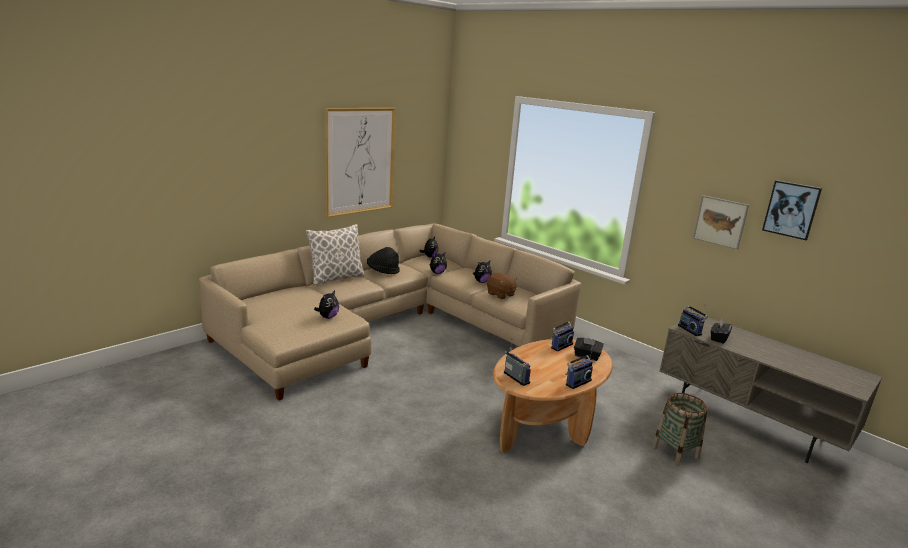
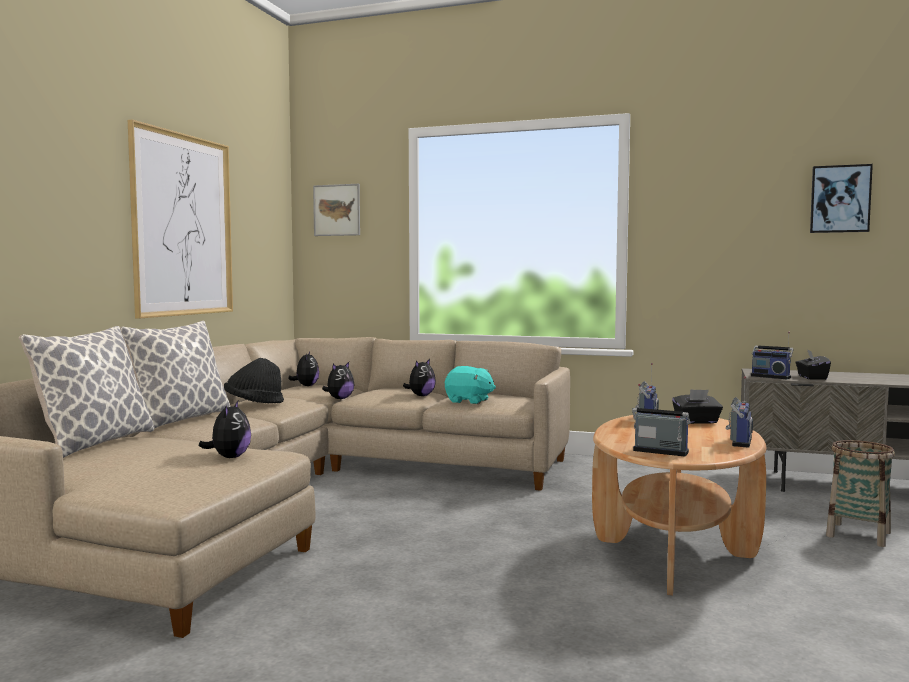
camera: 25 degrees left, 15 degrees down
brown plush toy [487,272,517,299] -> turquoise plush toy [445,366,496,404]
picture [693,195,749,250] -> picture moved to [313,184,360,236]
none -> pillow [19,326,154,458]

